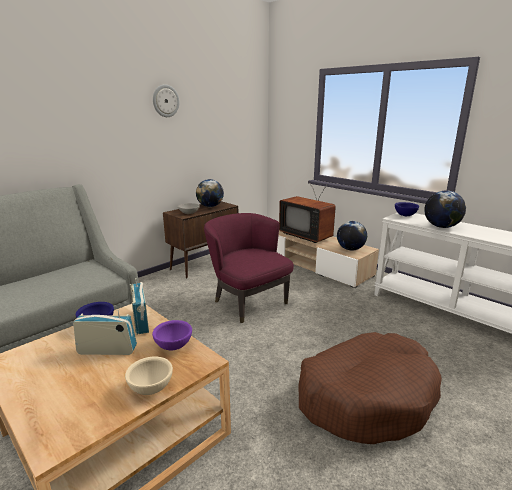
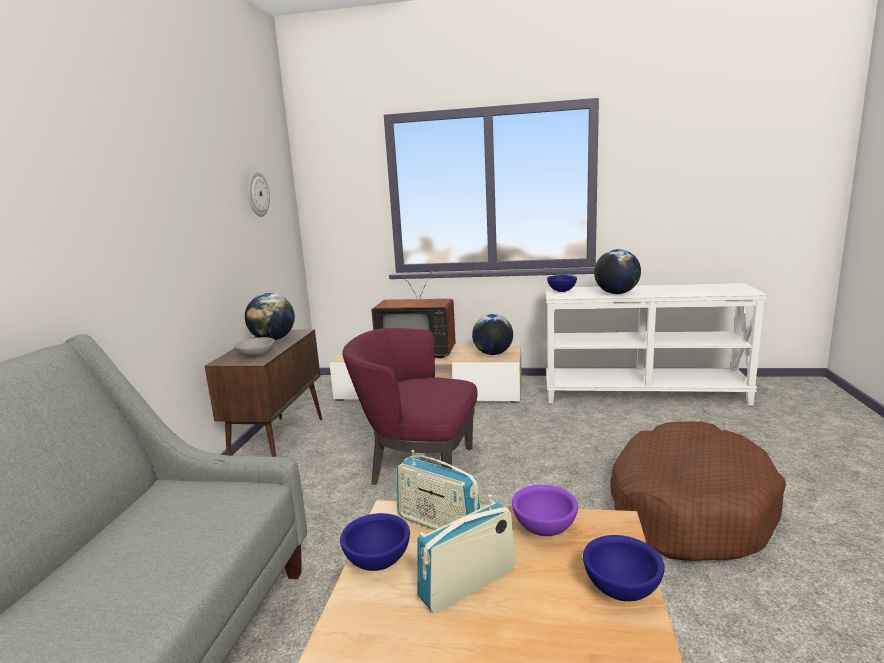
camera: 35 degrees left, 5 degrees down
beige bowl [125,356,173,395] -> blue bowl [583,535,665,601]
wall clock [153,84,180,117] -> wall clock moved to [248,171,270,217]

